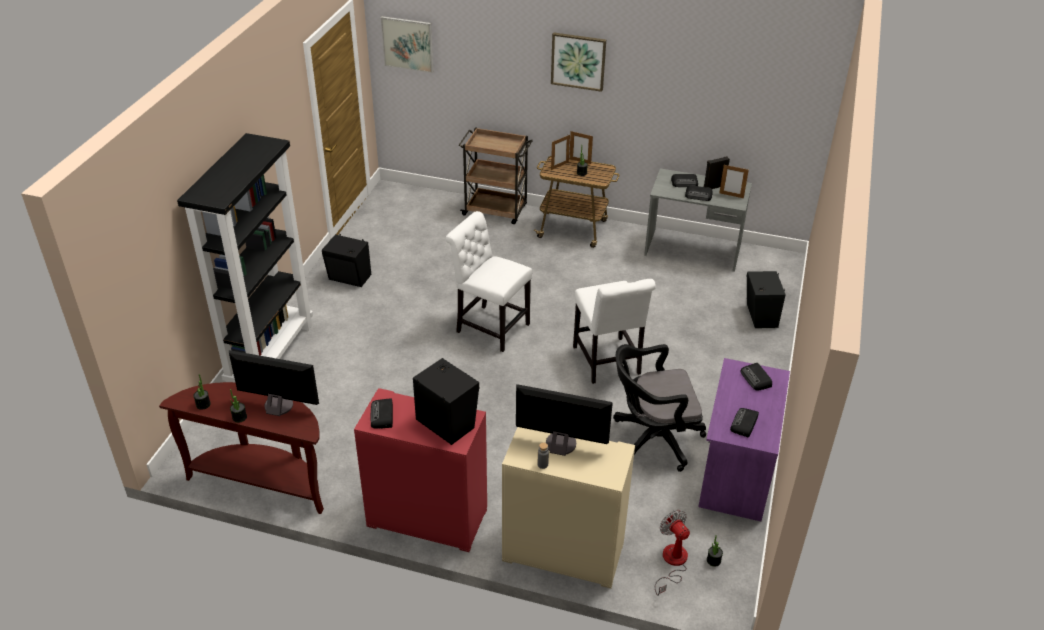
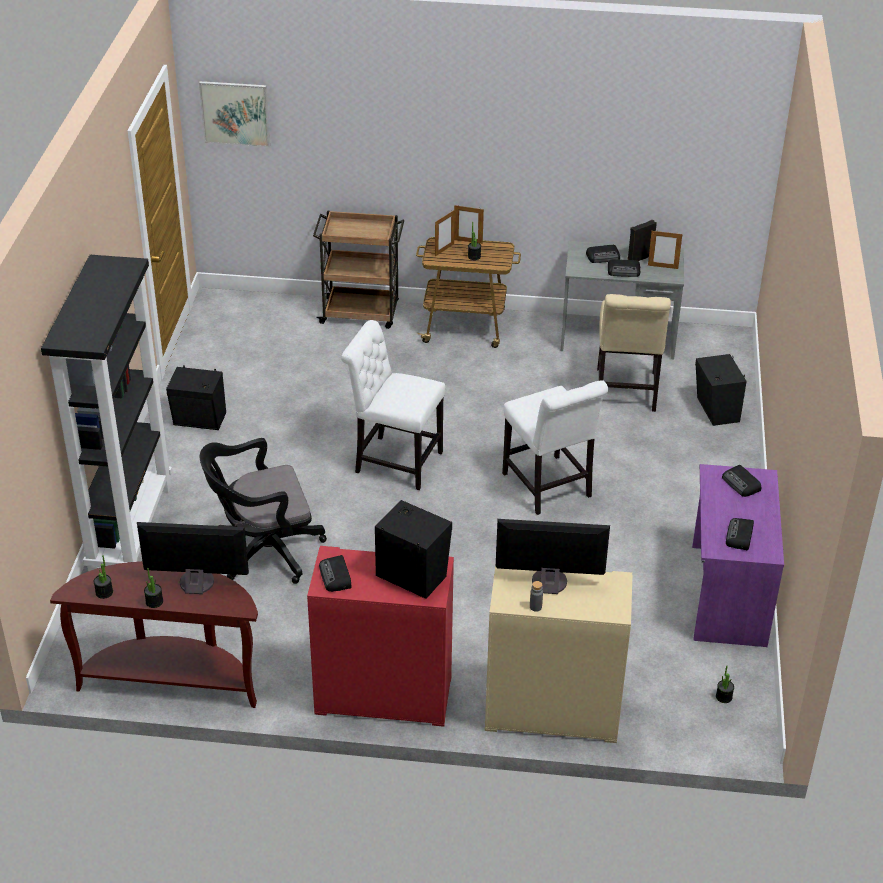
camera: 10 degrees left, 0 degrees up
picture [551,32,606,92] -> none
black office chair [613,344,706,472] -> black office chair moved to [200,438,327,584]
fan [655,510,690,596] -> none
none -> beige chair [597,294,671,412]

